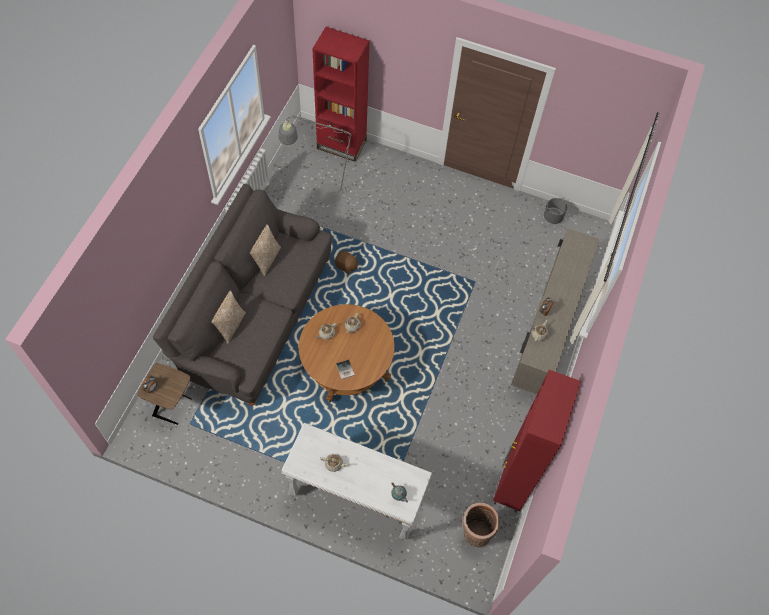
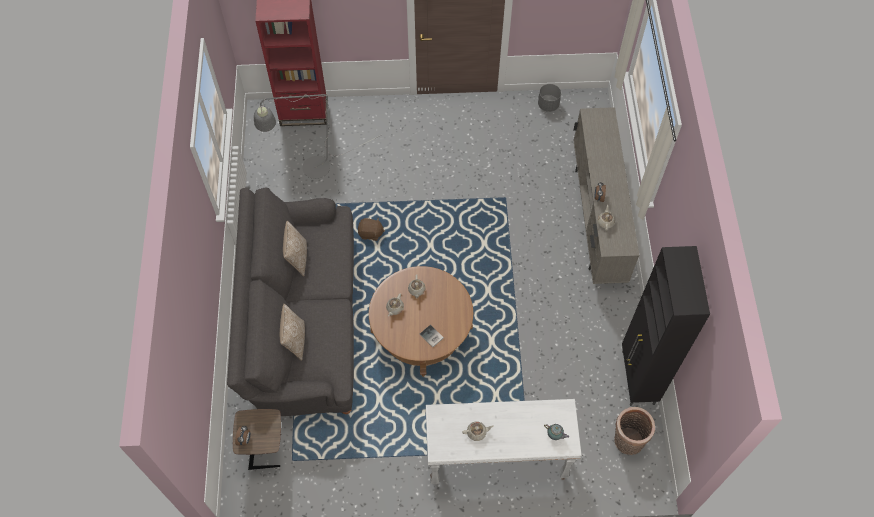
camera: 20 degrees left, 0 degrees up
red cabinet [493,370,581,513] -> black cabinet [622,246,710,406]

